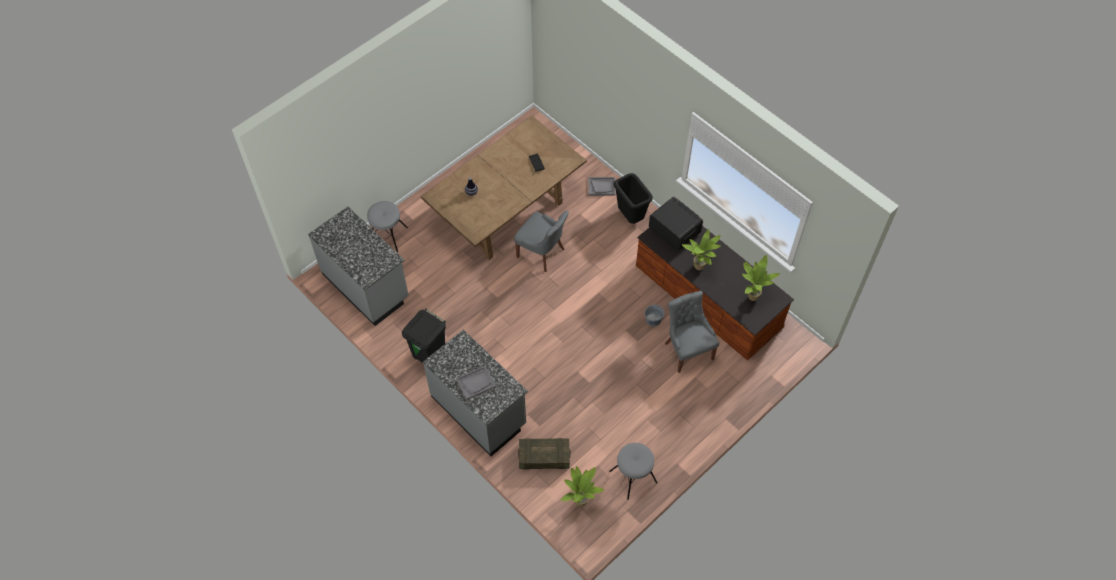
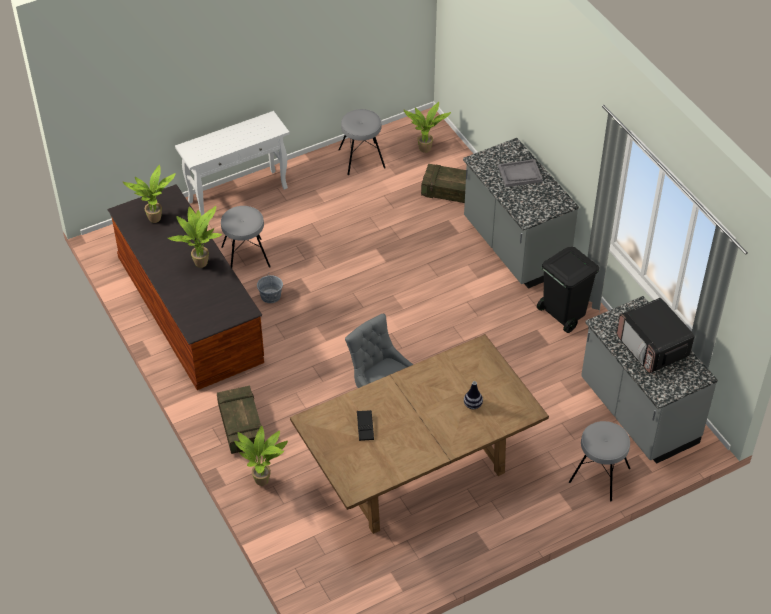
camera: 165 degrees left, 10 degrees down
grey tray [588,177,616,196] -> potted plant [234,426,288,486]
black trash can [614,173,653,224] -> crate [217,386,265,454]
microwave [649,196,703,251] -> microwave moved to [617,298,694,373]
grey chair [665,291,719,373] -> grey stool [221,206,271,268]
none -> white console table [175,111,290,216]

